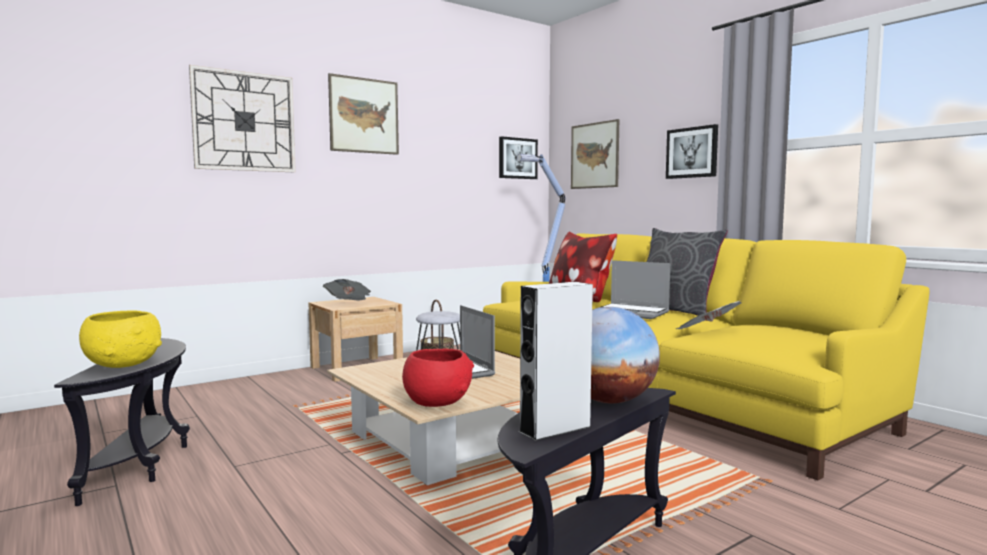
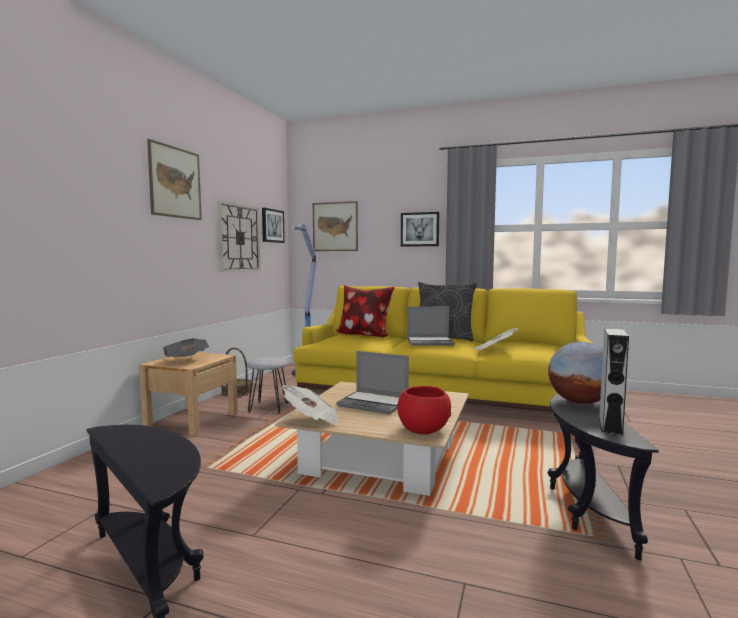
camera: 35 degrees left, 0 degrees up
yellow bowl [79,311,162,368] -> none
wall clock [189,65,296,172] -> wall clock moved to [217,201,261,272]
none -> newspaper [282,385,340,425]

